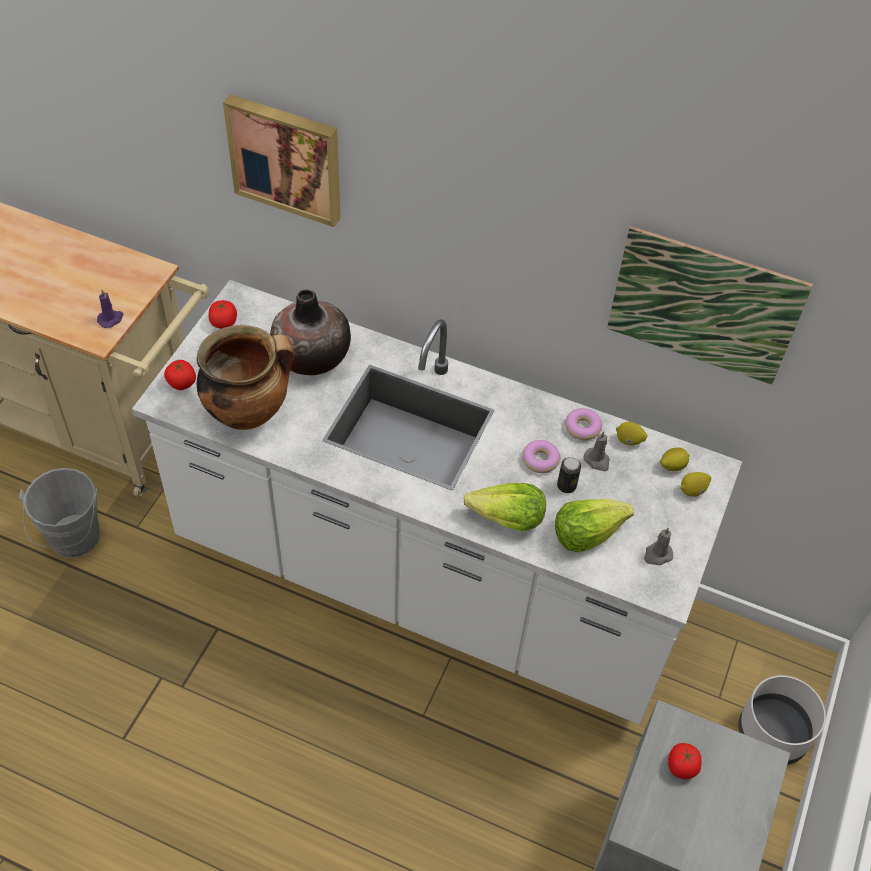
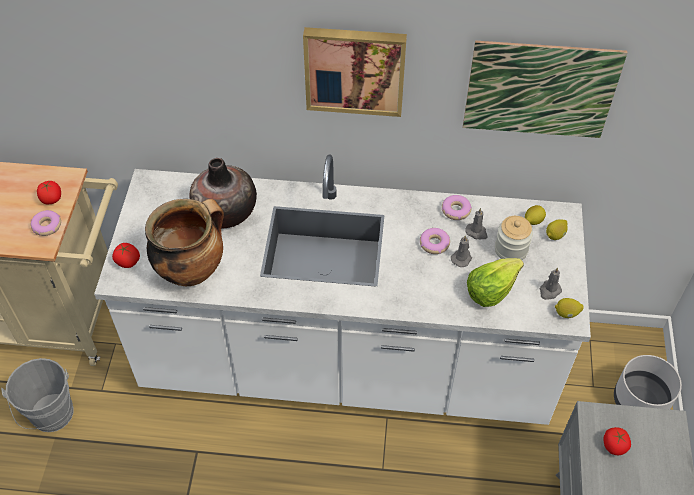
camera: 15 degrees left, 0 degrees up
purple candle [97,290,124,328] -> donut [31,210,61,236]
tomato [208,300,237,329] -> tomato moved to [37,181,61,204]
picture [223,94,340,227] -> picture moved to [303,27,407,117]
lettuce [464,483,546,531] -> none
can [557,457,581,493] -> grey candle [451,235,472,267]
lemon [616,422,648,446] -> lemon moved to [555,298,584,318]
none -> jar [495,216,533,260]

